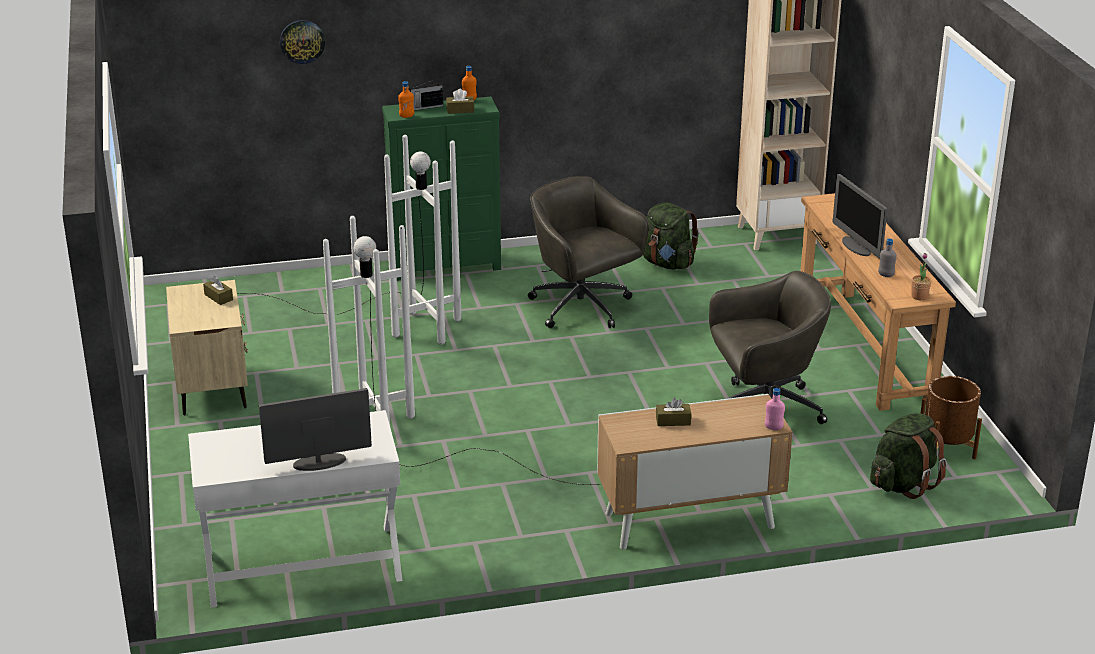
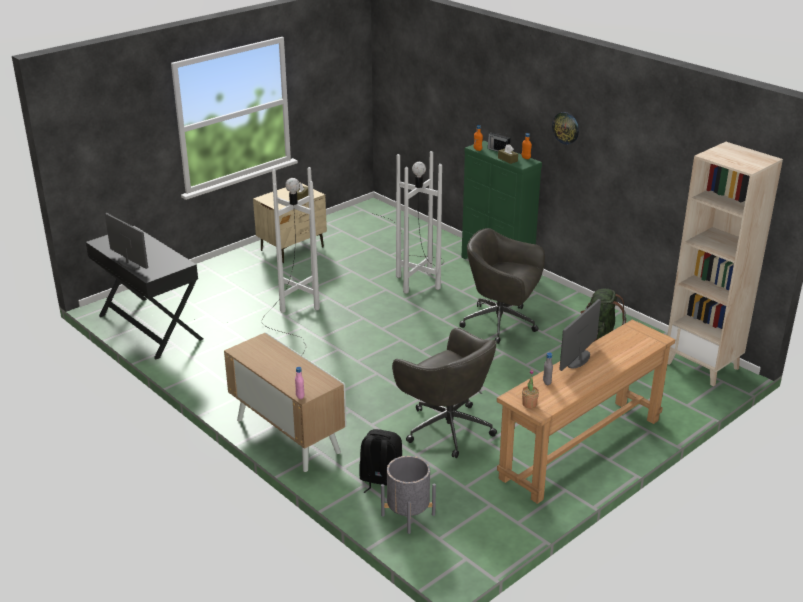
camera: 60 degrees right, 0 degrees up
white desk [188,410,403,608] -> black desk [86,226,203,359]
wall clock [280,20,325,64] -> wall clock moved to [552,112,579,144]
grey office chair [528,176,649,328] -> grey office chair turned 90 degrees counterclockwise [459,228,545,344]
brown tissue box [656,398,691,426] -> none
green backpack [870,413,947,499] -> grey planter [381,456,436,534]
brown planter [921,376,982,459] -> none
none -> black backpack [359,429,402,493]

